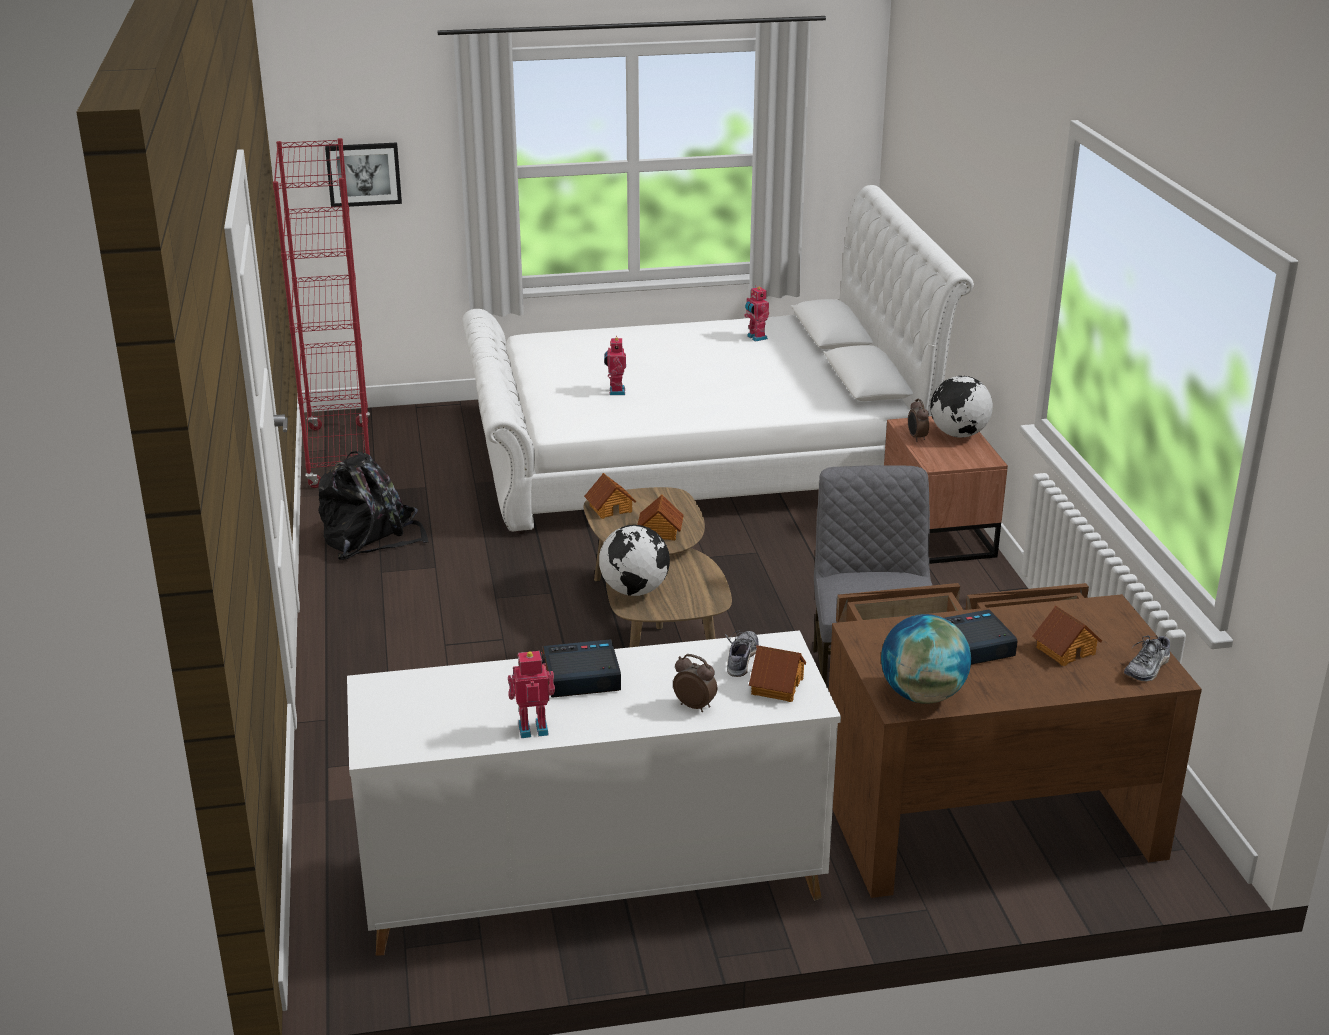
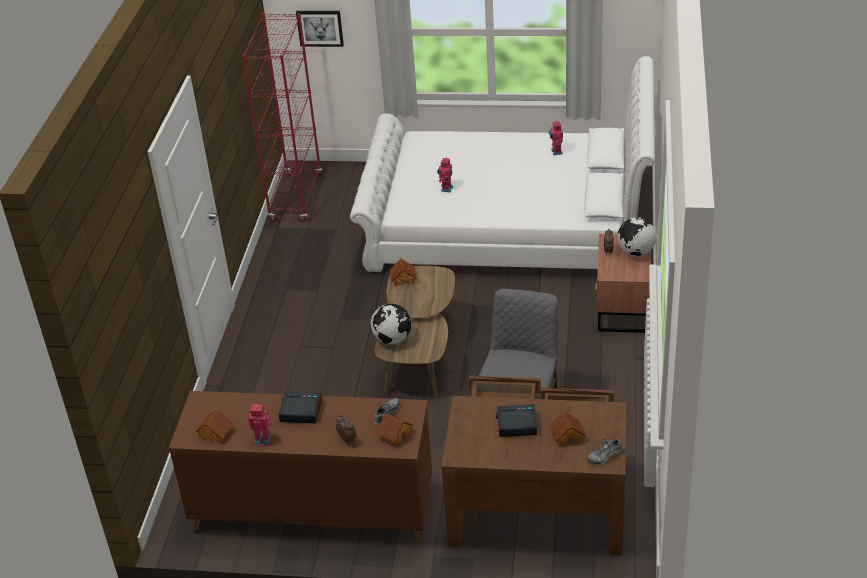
camera: 20 degrees right, 10 degrees up
black backpack [318,451,429,560] -> none
white dresser [347,630,841,956] -> brown dresser [169,391,432,542]
toy house [637,495,684,541] -> toy house moved to [195,409,233,443]
globe [881,614,971,704] -> none

